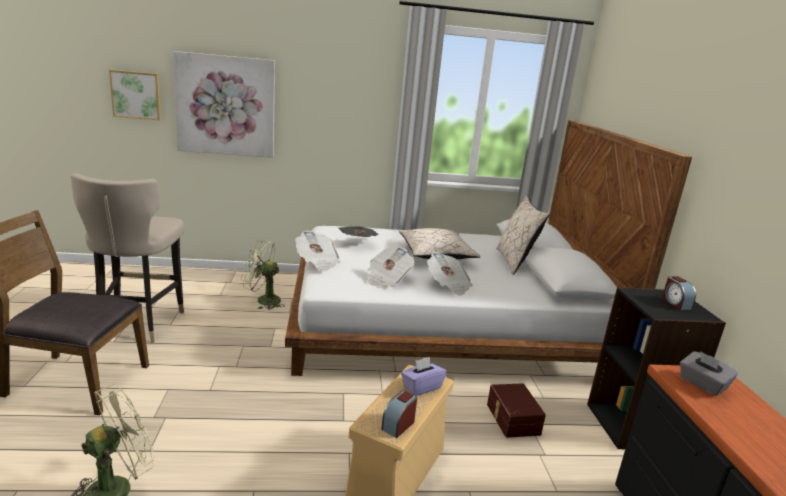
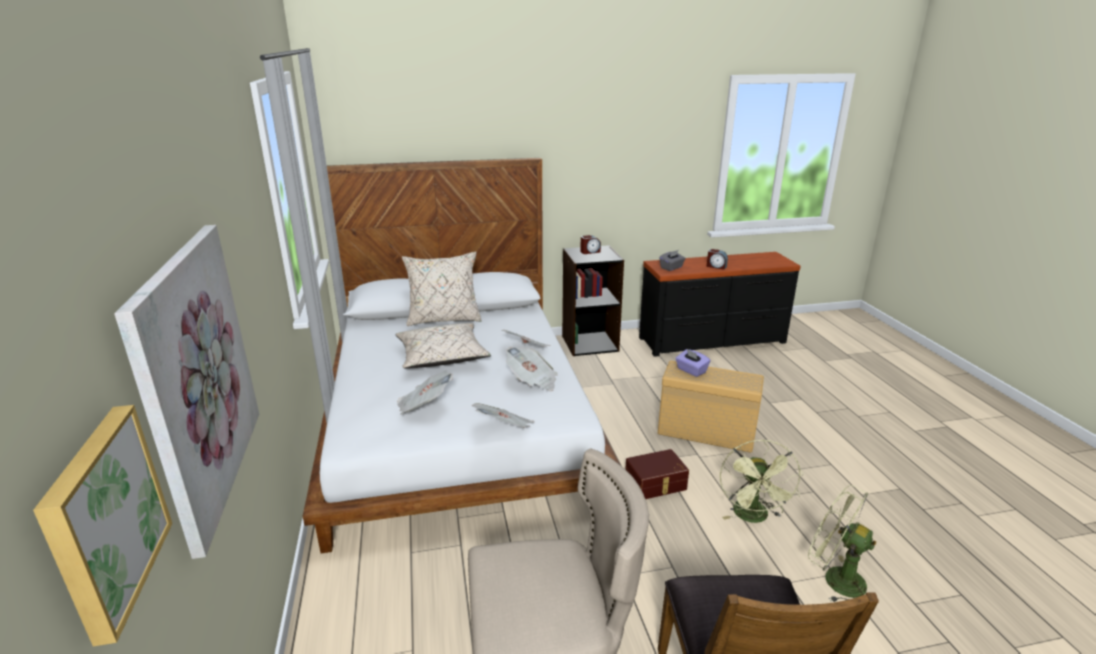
camera: 95 degrees left, 5 degrees up
green fan [241,240,285,310] -> green fan moved to [720,440,803,523]
alarm clock [381,390,417,438] -> alarm clock moved to [707,249,728,270]
brown storage box [487,383,546,438] -> brown storage box moved to [625,449,689,499]

